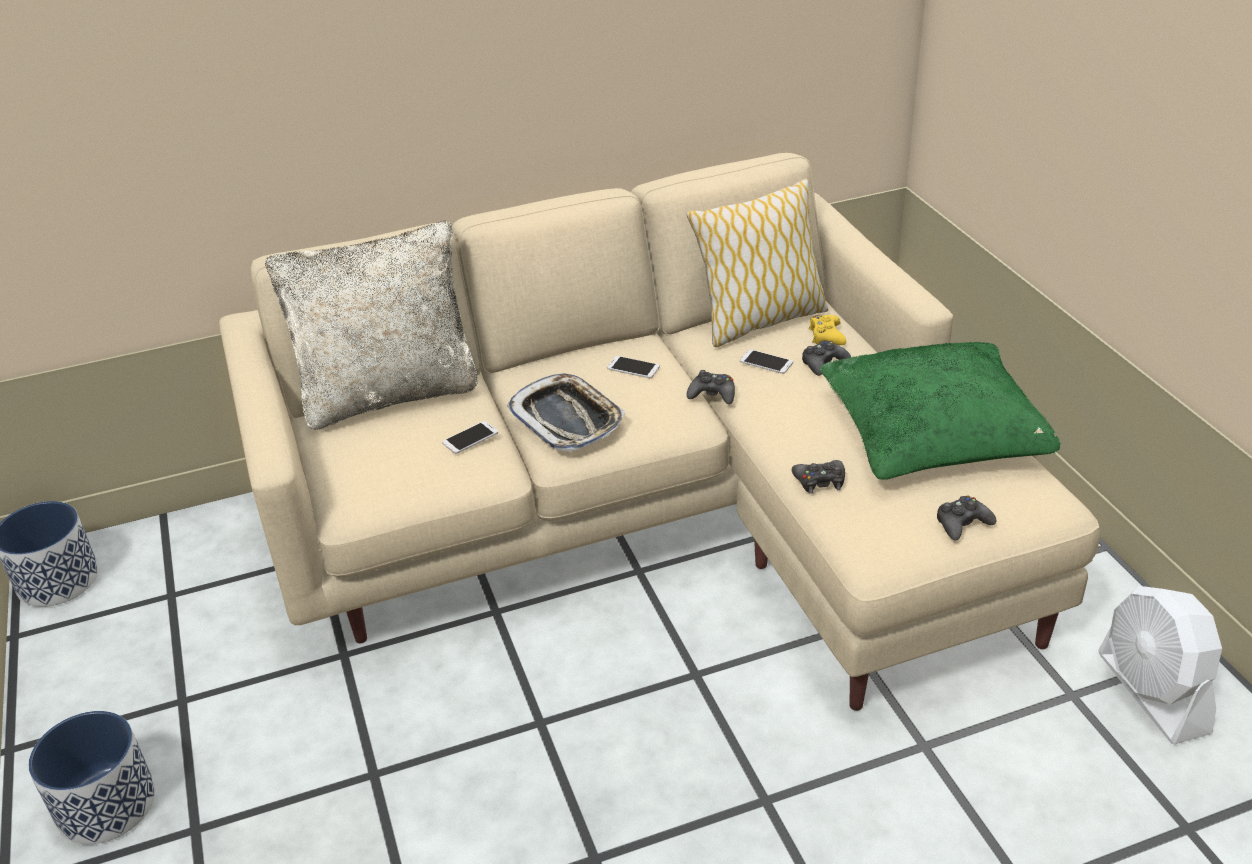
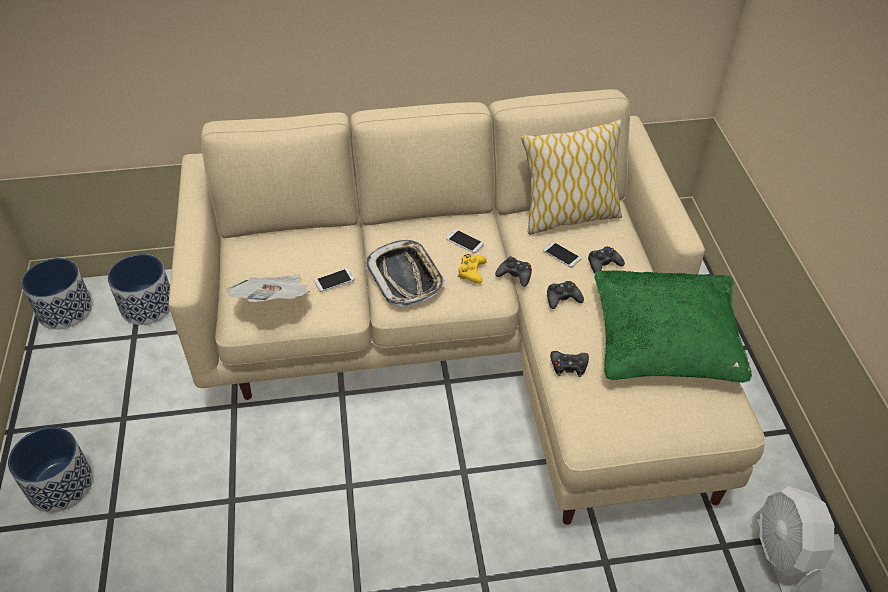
camera: 10 degrees right, 10 degrees up
beige pillow [265,220,478,430] -> none
yellow game controller [809,315,846,345] -> yellow game controller moved to [458,254,487,284]
black game controller [937,495,996,541] -> black game controller moved to [547,281,584,309]
none -> planter [107,254,170,325]
none -> newspaper [226,274,310,302]

